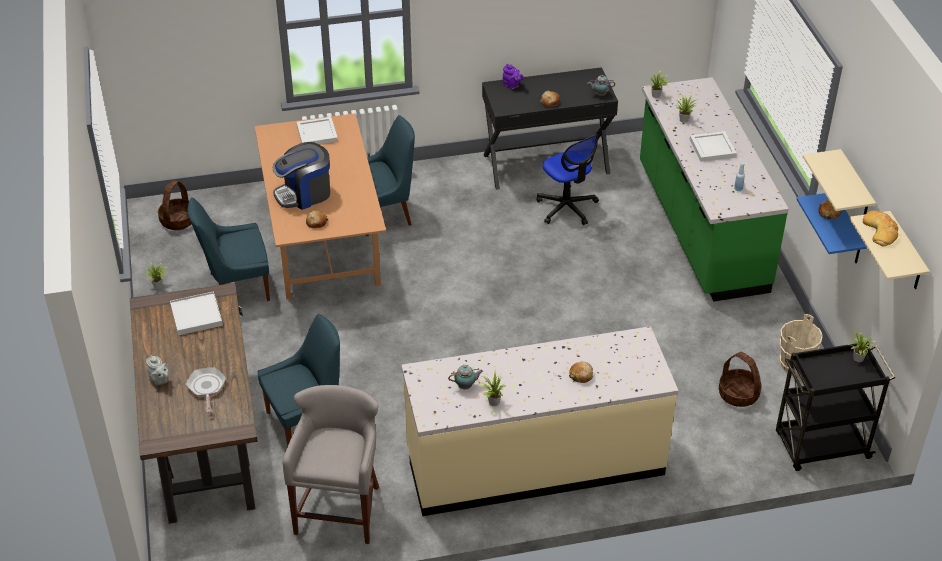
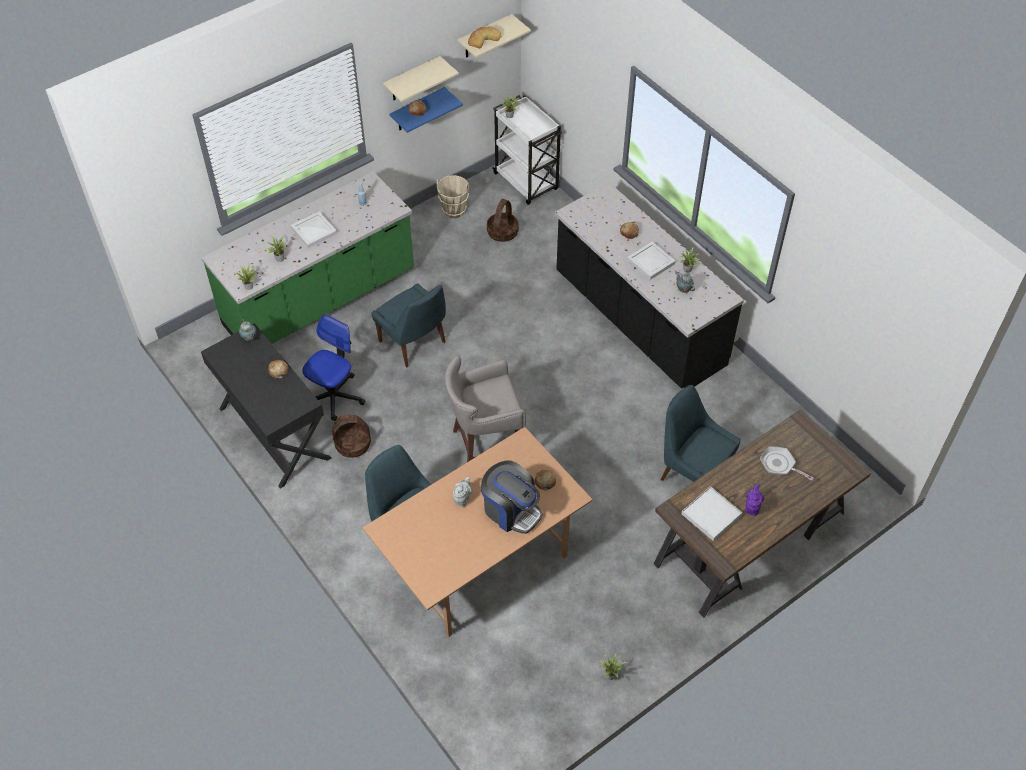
camera: 115 degrees left, 10 degrees up
grey teapot [146,355,169,385] -> grey teapot moved to [453,477,472,507]
basket [158,180,191,230] -> basket moved to [332,415,371,458]
frying pan [186,367,226,413] -> frying pan turned 75 degrees clockwise [760,446,814,481]
blue chair [188,197,270,301] -> blue chair moved to [371,283,446,368]
grey stool [283,385,379,544] -> grey stool moved to [445,355,526,462]
white tray [296,117,338,144] -> white tray moved to [627,242,676,280]
beige counter [401,326,679,516] -> black counter [555,182,744,389]
purple teapot [503,64,524,89] -> purple teapot moved to [745,485,764,516]
black cart [776,341,896,471] -> white cart [493,95,562,205]

